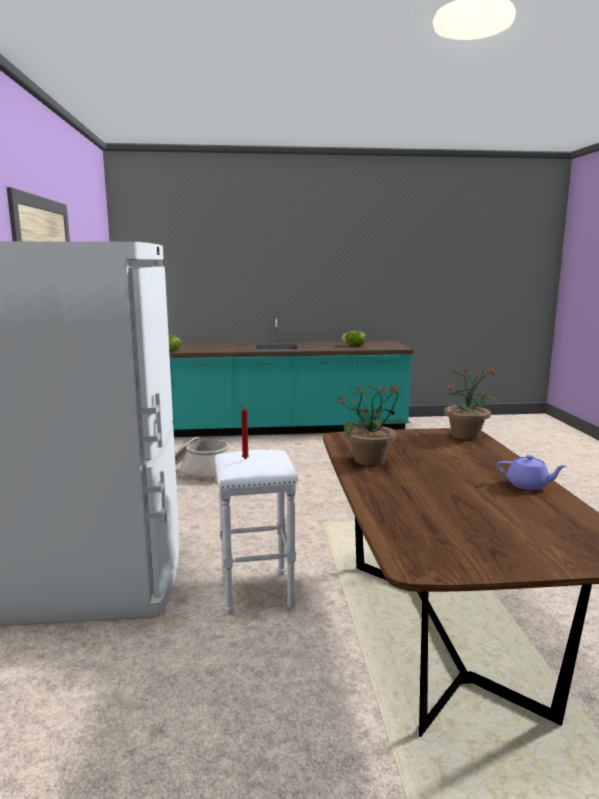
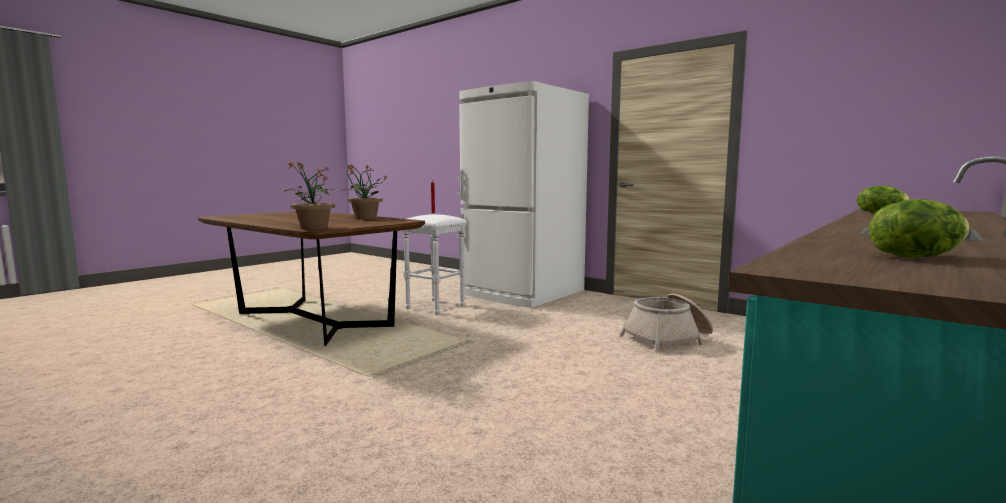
camera: 135 degrees right, 5 degrees down
purple teapot [497,455,567,490] -> none

